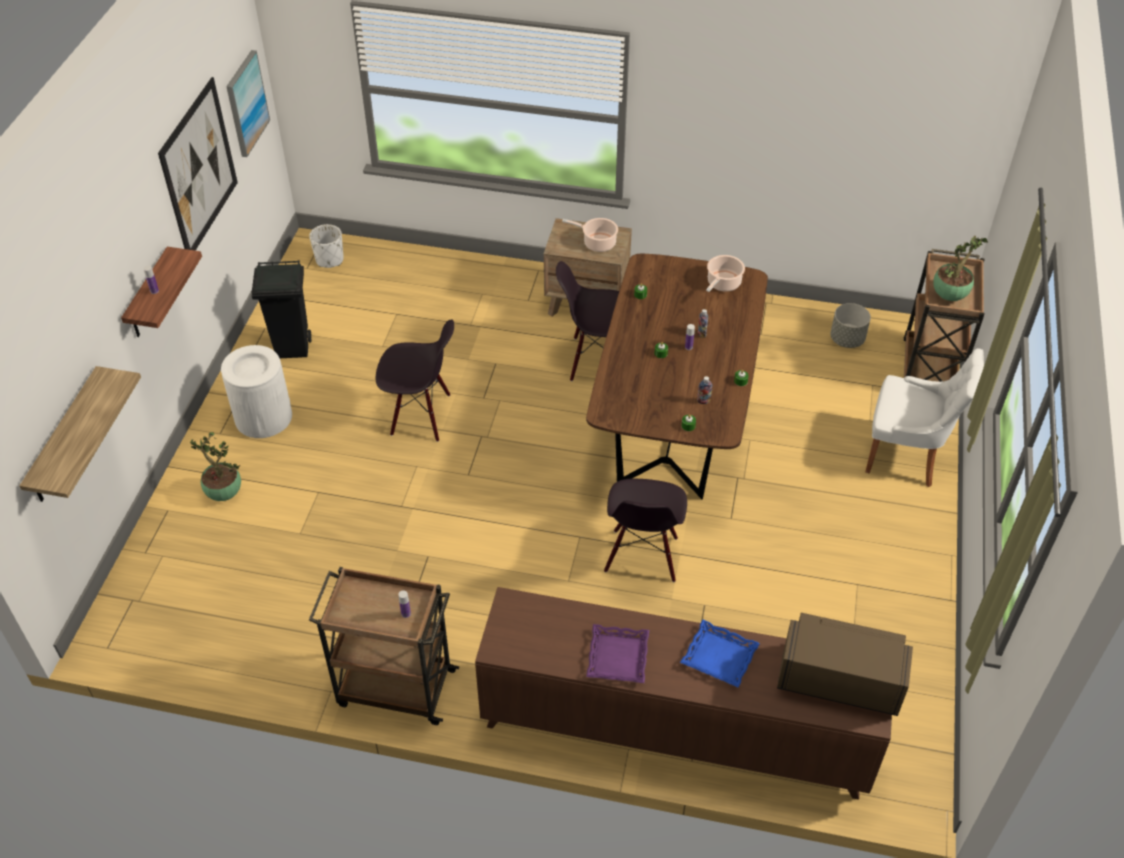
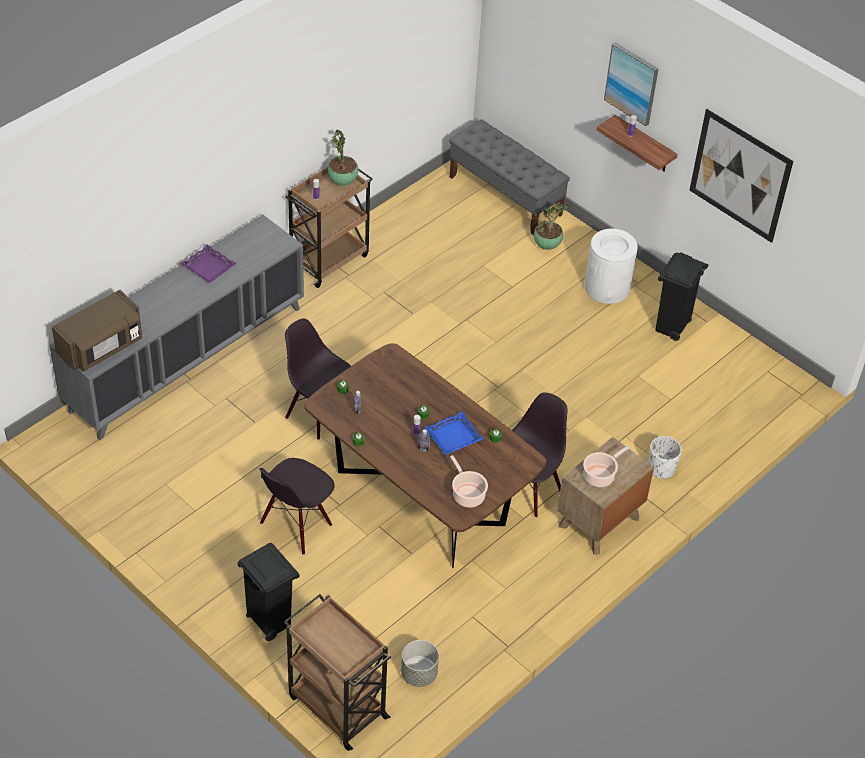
camera: 120 degrees right, 0 degrees up
shelf [19,366,141,502] -> none
picture [226,50,270,157] -> picture moved to [604,43,659,126]
white planter [309,224,344,268] -> white planter moved to [648,436,682,479]
black chair [376,319,454,442] -> black chair moved to [259,458,335,555]
brown cabinet [475,587,892,800] -> grey cabinet [50,215,304,440]
blue tray [680,620,760,688] -> blue tray moved to [424,411,483,455]
white chair [865,348,984,487] -> black trash can [237,543,299,641]
potted plant [933,236,988,301] -> potted plant moved to [327,130,358,186]
none -> grey bench [449,119,570,235]

